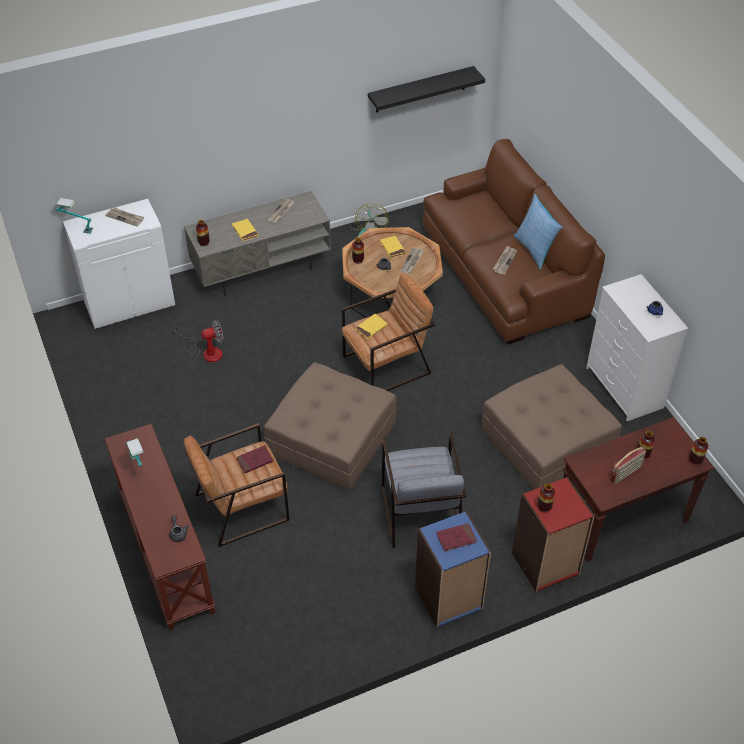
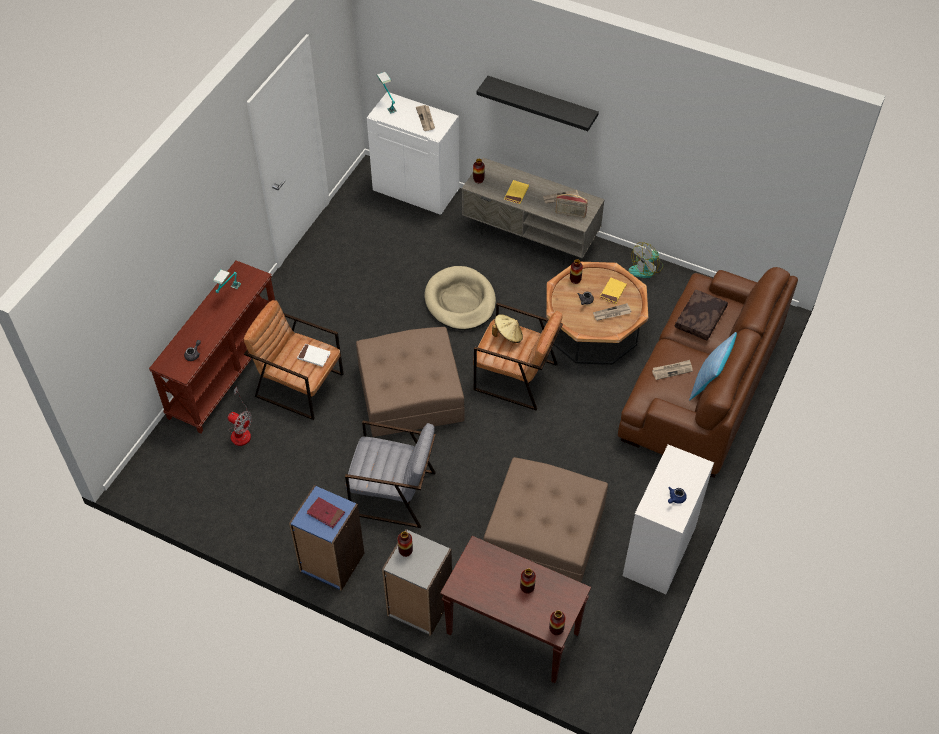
camera: 50 degrees right, 5 degrees up
fan [174,320,224,362] -> fan moved to [228,387,252,446]
red book [236,445,273,473] -> white book [297,344,331,367]
yellow book [355,314,388,340] -> beige hat [492,314,523,343]
black shelf [368,66,485,112] -> black shelf moved to [476,76,599,131]
grey armchair [381,432,466,548] -> grey armchair turned 120 degrees counterclockwise [345,420,436,528]
red bookcase [512,477,595,592] -> grey bookcase [382,529,452,636]
radio [610,447,646,484] -> radio moved to [555,194,588,218]
none -> beige dog bed [425,266,496,330]
none -> brown pillow [675,289,728,340]

